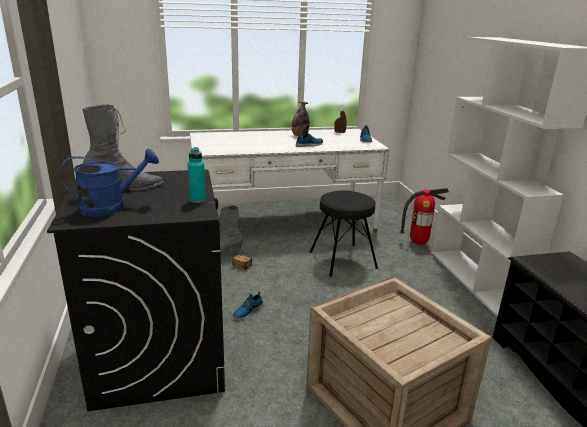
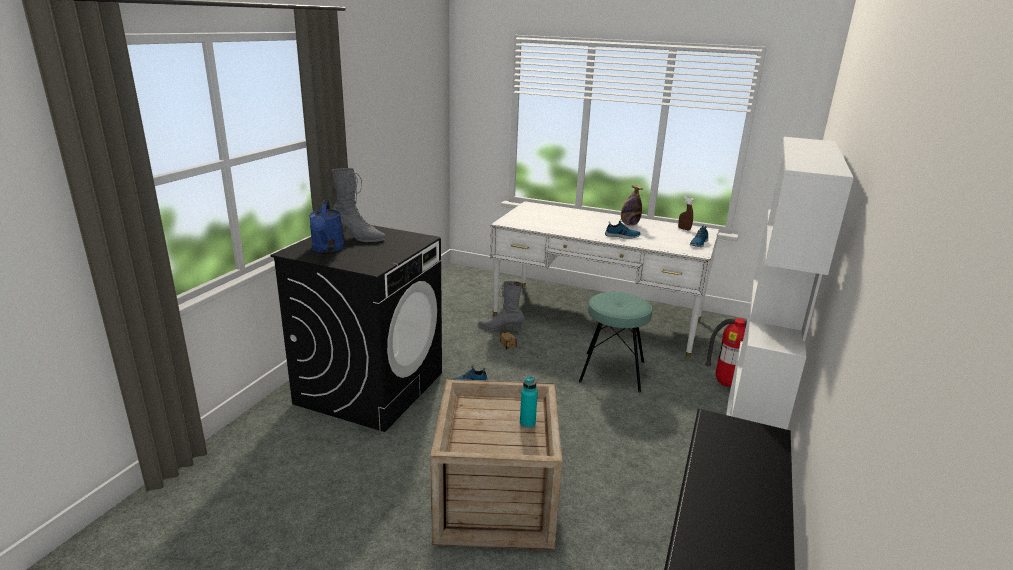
camera: 35 degrees right, 0 degrees up
blue watering can [60,149,159,217] -> blue watering can turned 75 degrees clockwise [309,200,344,252]
turquoise bottle [188,147,206,203] -> turquoise bottle moved to [520,376,538,428]
black stool [310,190,378,277] -> turquoise stool [579,292,652,393]

